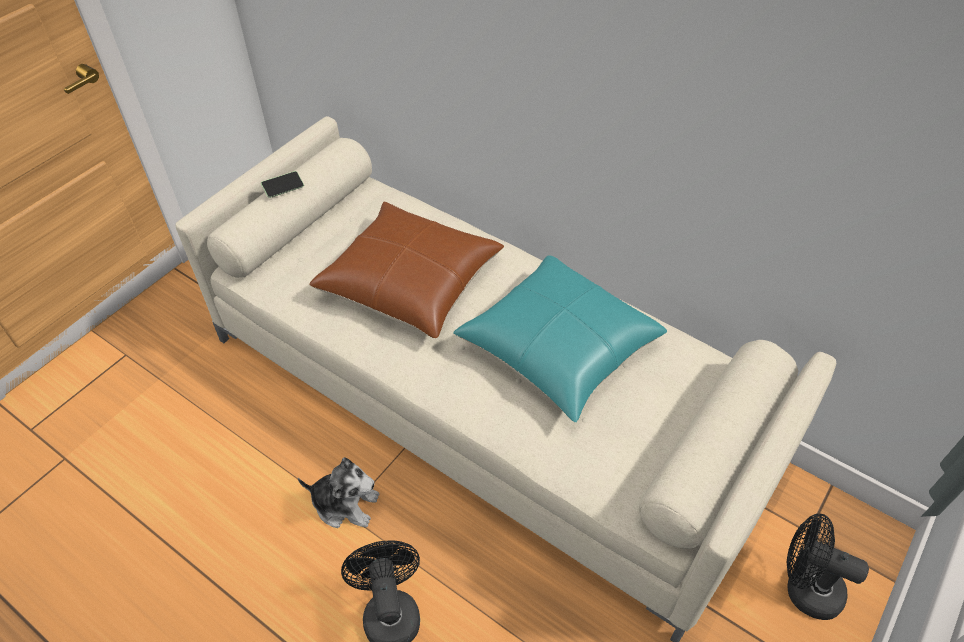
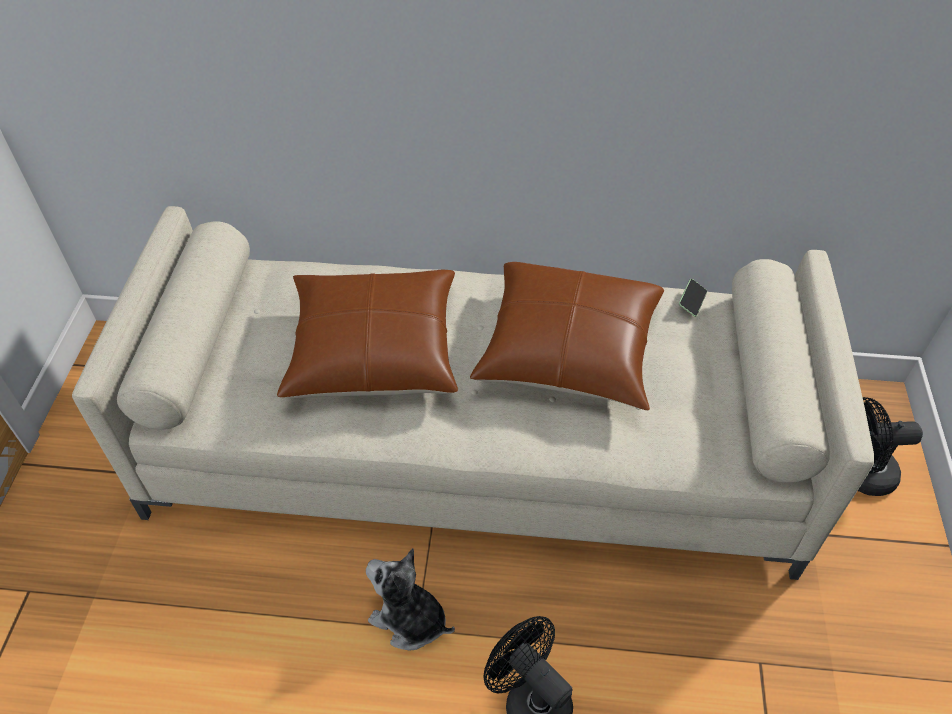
camera: 30 degrees left, 0 degrees up
phone [261,171,304,198] -> phone moved to [679,279,707,317]
plush toy [298,457,380,528] -> plush toy turned 135 degrees counterclockwise [366,548,455,651]
turquoise pillow [453,255,667,423] -> brown pillow [470,262,664,410]

